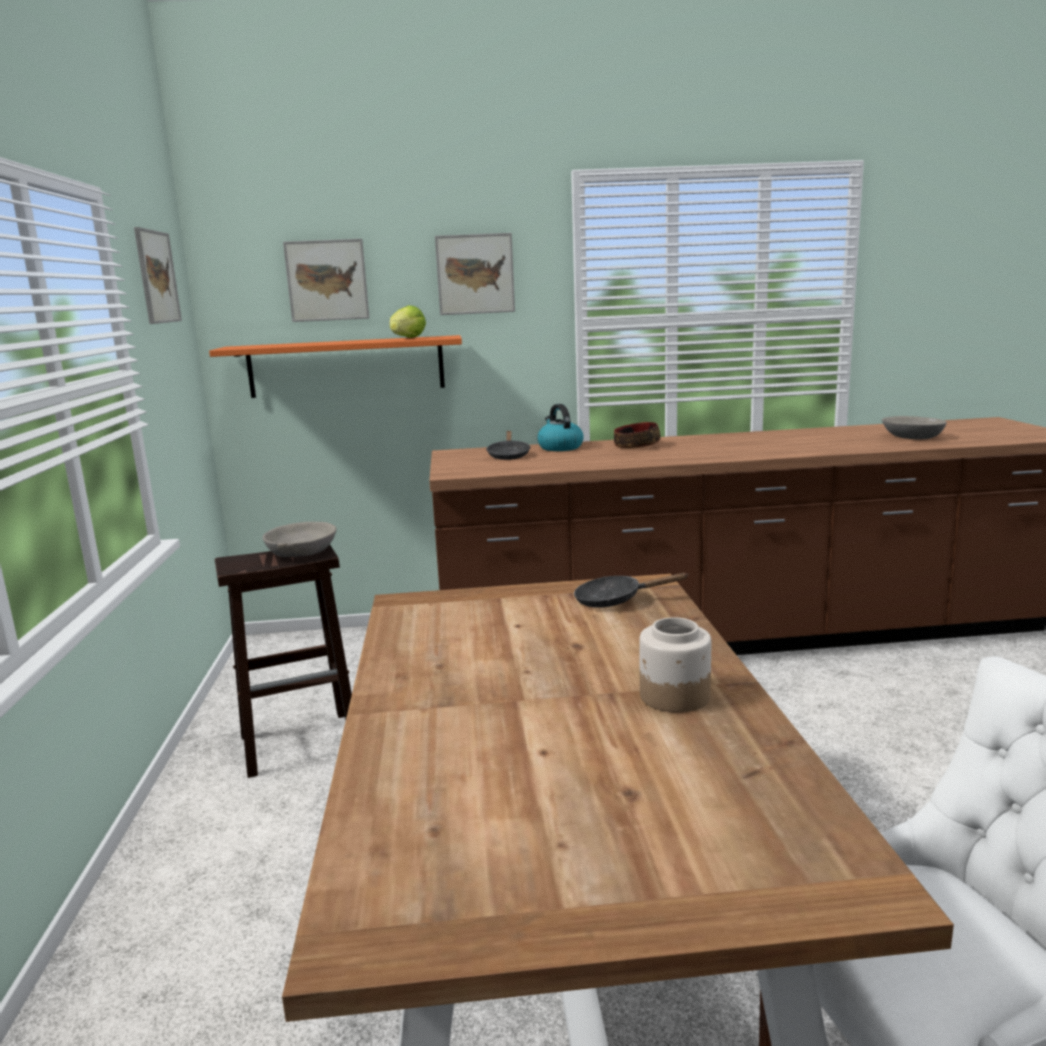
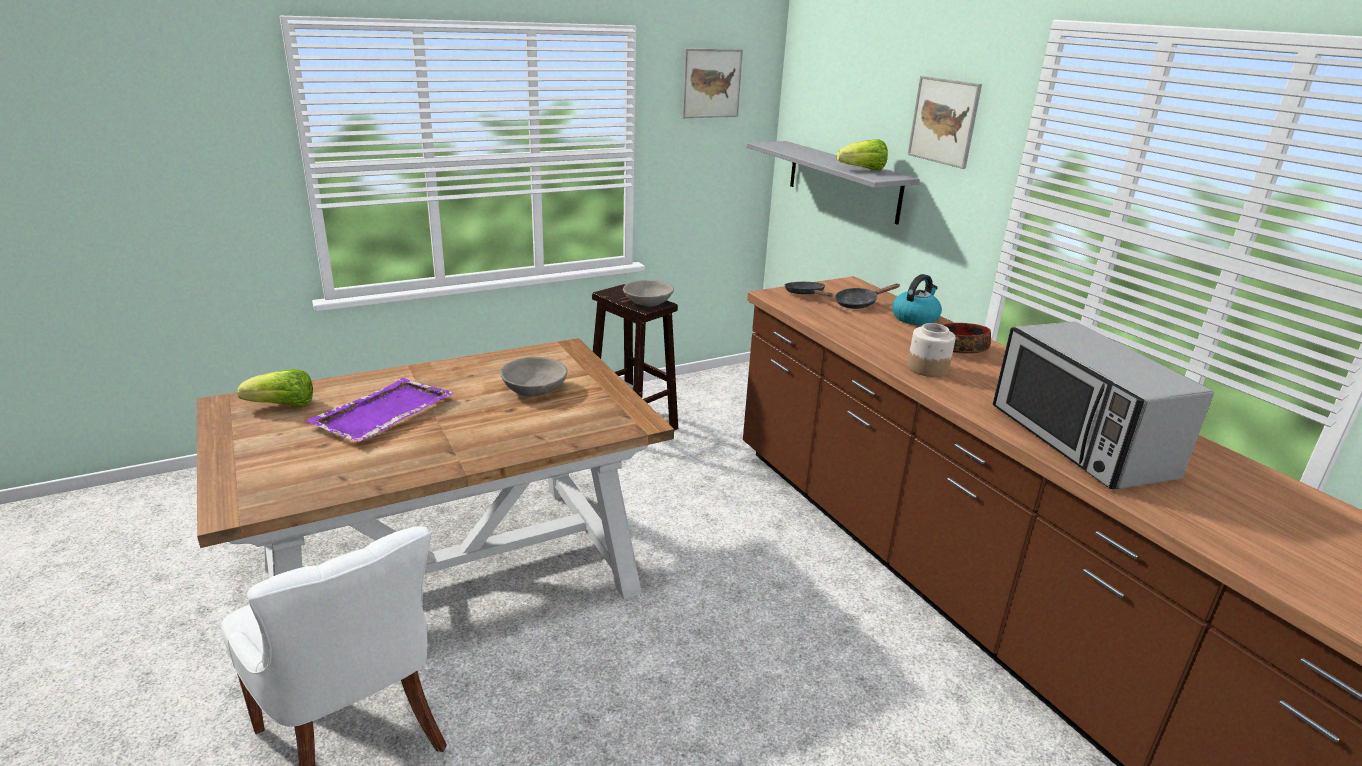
camera: 65 degrees right, 10 degrees up
orange shelf [209,335,462,398] -> grey shelf [747,141,920,225]
picture [283,239,369,322] -> none
black frying pan [574,573,689,608] -> black frying pan moved to [785,282,832,297]
jar [639,617,711,713] -> jar moved to [907,323,956,377]
grey bowl [882,416,947,439] -> grey bowl moved to [500,357,568,397]
none -> lettuce [237,369,313,407]
none -> purple tray [305,378,454,442]
none -> microwave [993,321,1214,489]

